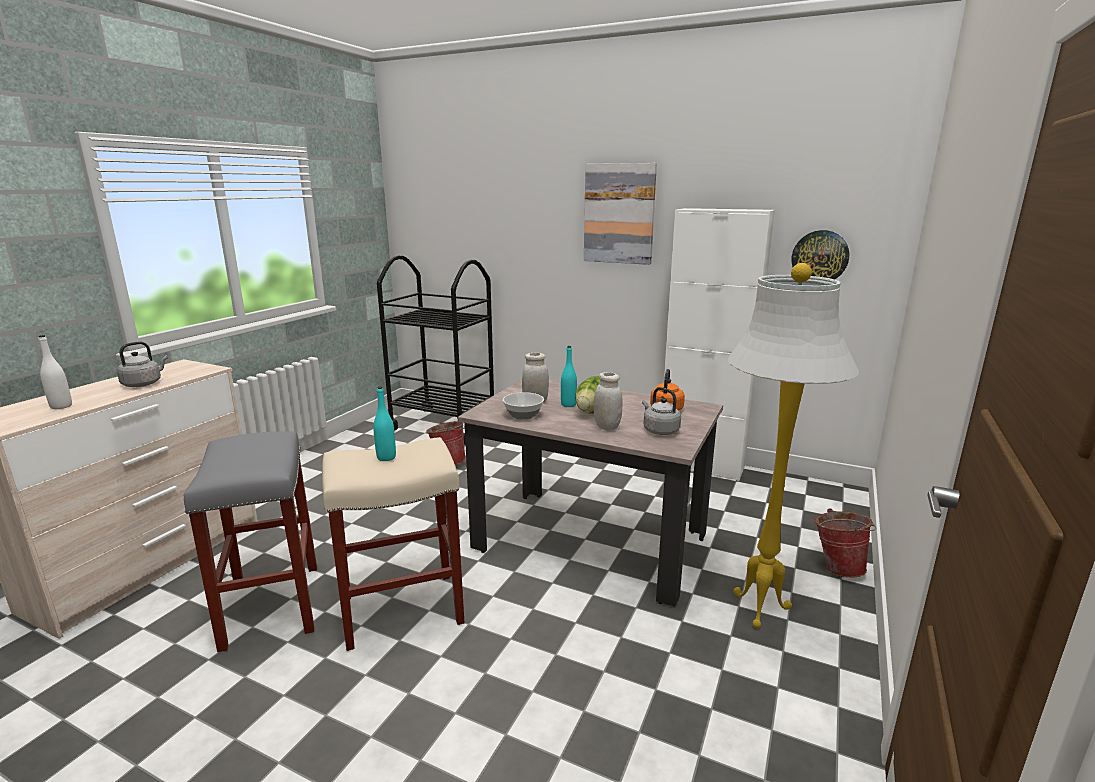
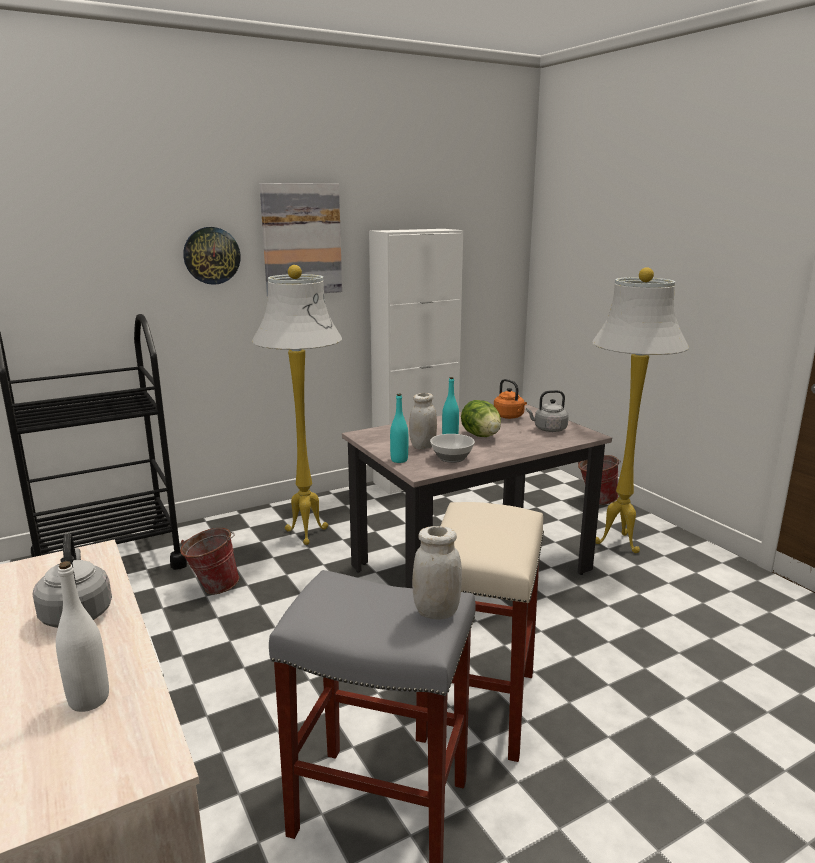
camera: 55 degrees left, 0 degrees up
turquoise bottle [373,386,396,461] -> turquoise bottle moved to [390,394,408,463]
white jar [594,372,623,430] -> white jar moved to [412,526,462,620]
wall clock [791,230,849,279] -> wall clock moved to [183,227,241,285]
none -> white floor lamp [252,265,342,545]

